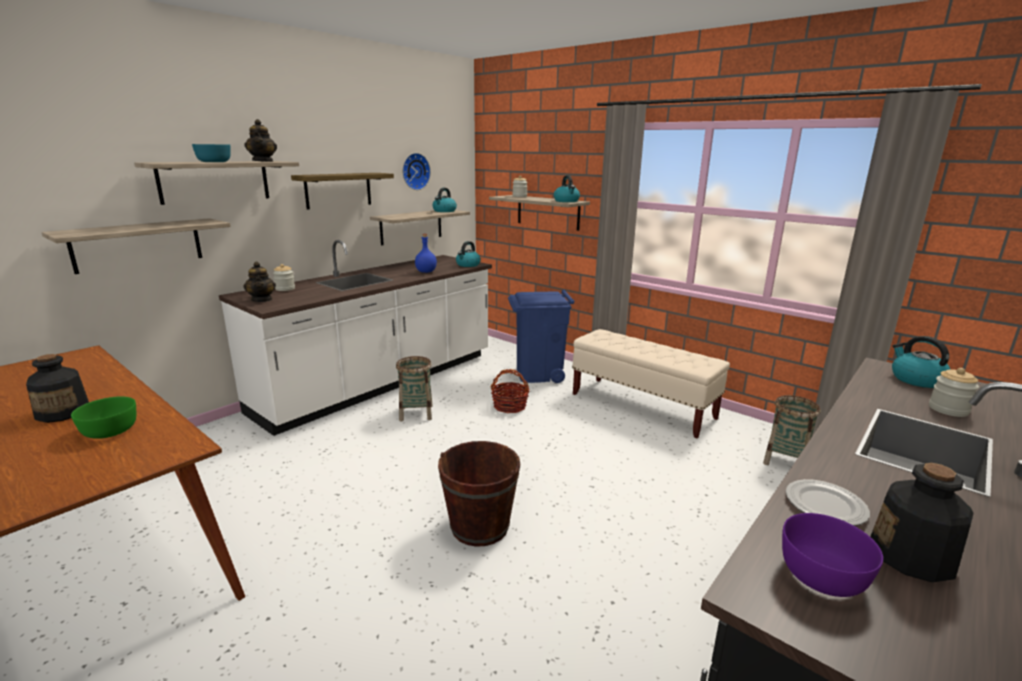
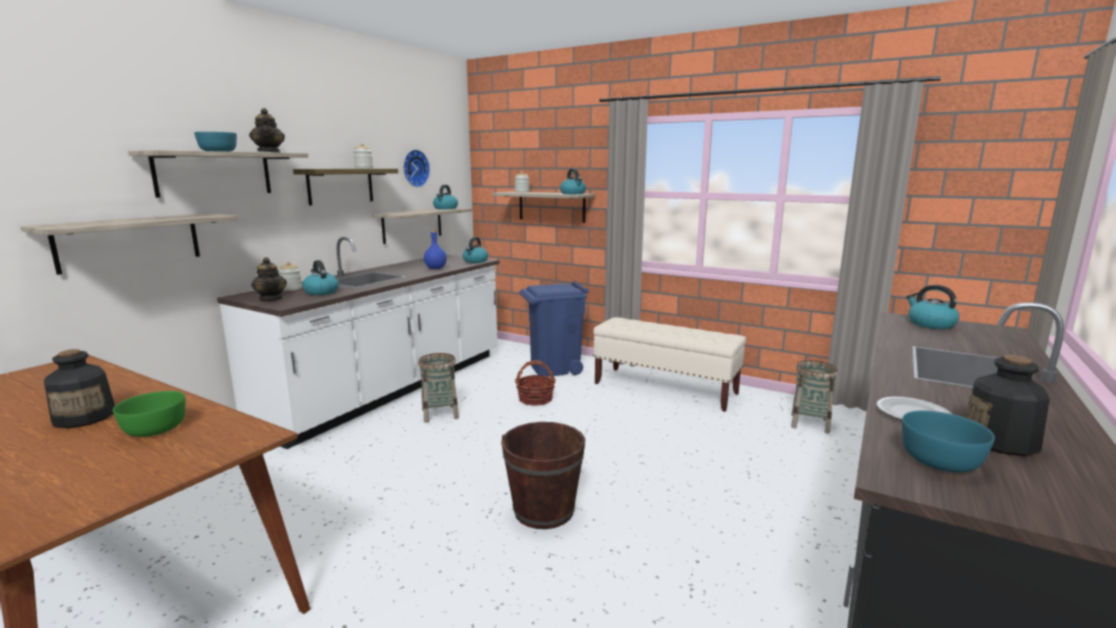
camera: 10 degrees left, 5 degrees down
purple bowl [782,513,883,597] -> turquoise bowl [902,410,995,472]
jar [929,368,979,417] -> jar moved to [353,143,373,169]
none -> kettle [302,260,339,295]

